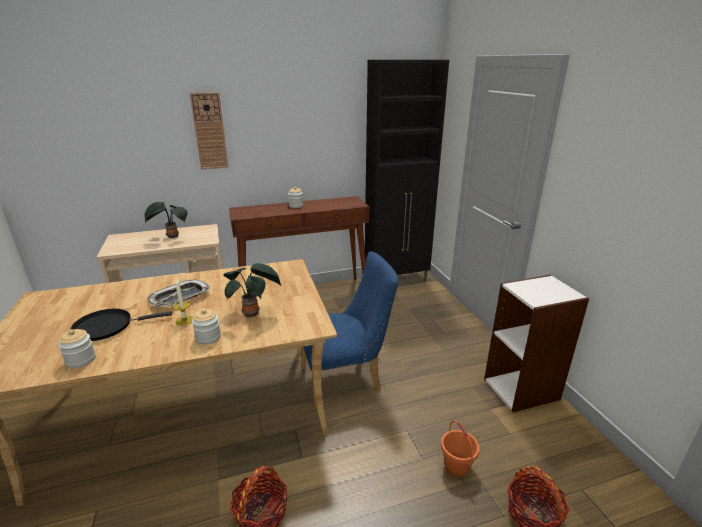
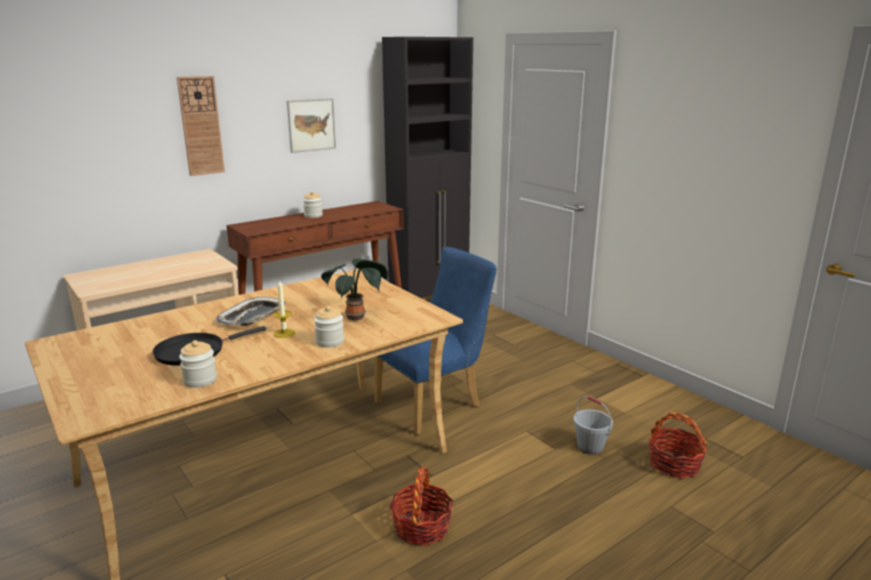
camera: 20 degrees left, 5 degrees down
potted plant [145,202,188,238] -> none
orange bucket [441,420,479,477] -> grey bucket [573,396,613,455]
bookcase [484,275,589,412] -> none
none -> picture [287,98,336,153]

